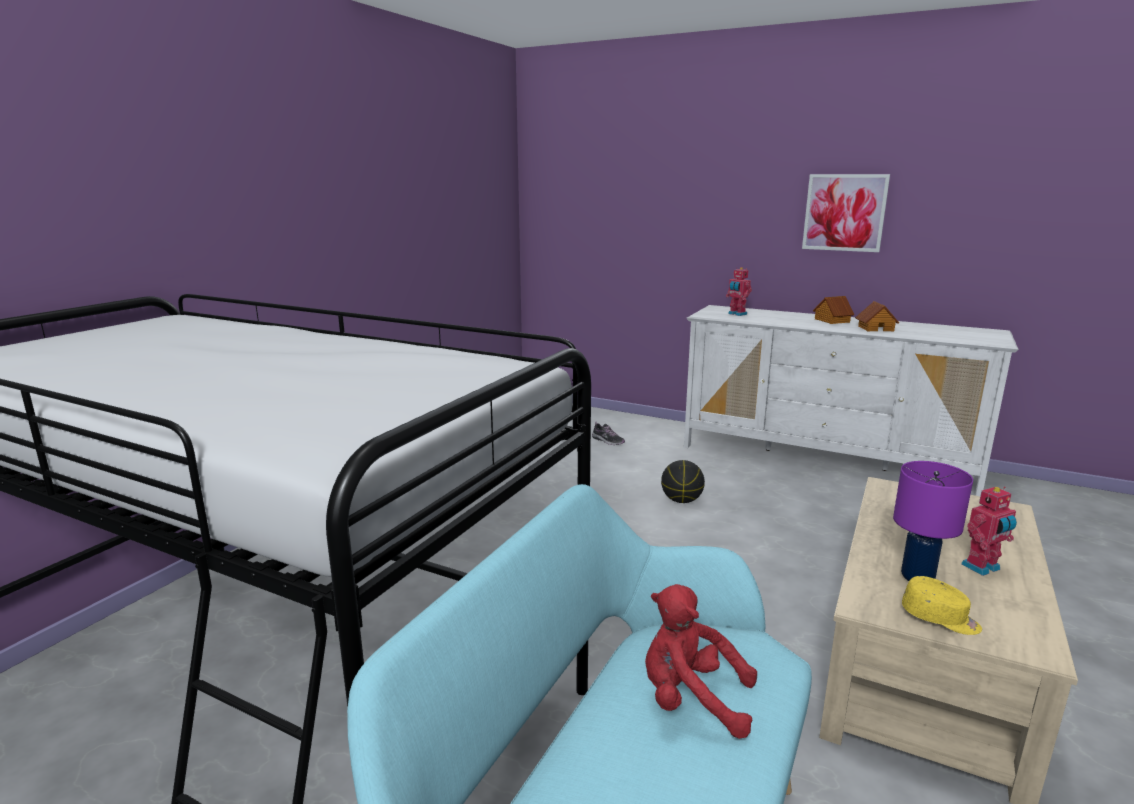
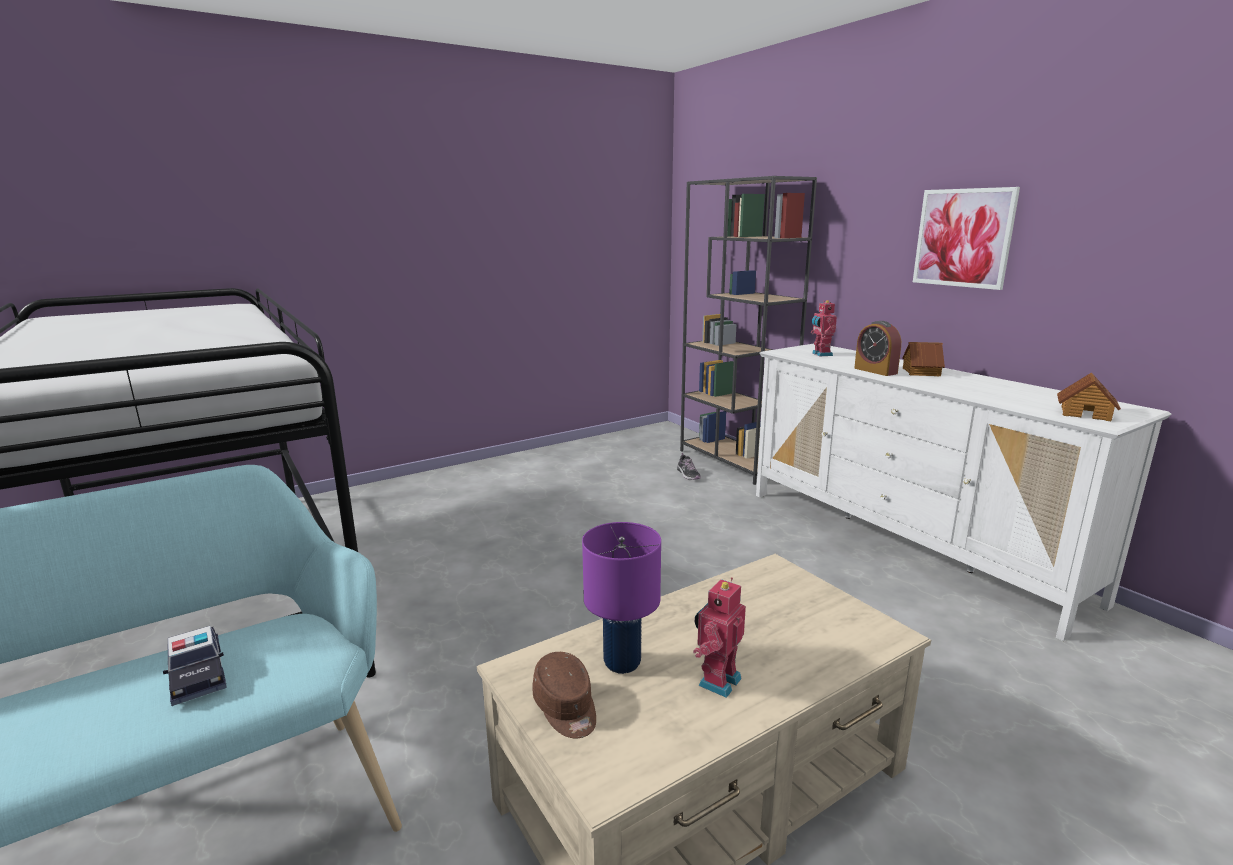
camera: 30 degrees right, 0 degrees up
red plush toy [645,584,757,739] -> toy car [163,626,227,706]
basketball [661,460,705,503] -> none
toy house [855,301,899,332] -> toy house moved to [1057,372,1121,421]
yellow cap [902,576,982,635] -> brown cap [533,652,596,738]
toy robot [961,487,1017,576] -> toy robot turned 120 degrees clockwise [693,577,746,698]
none -> bookcase [680,176,817,485]
none -> alarm clock [854,321,901,376]

